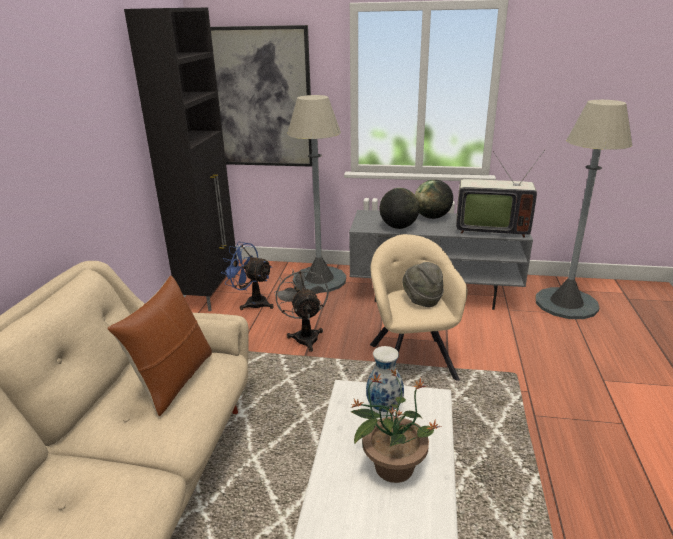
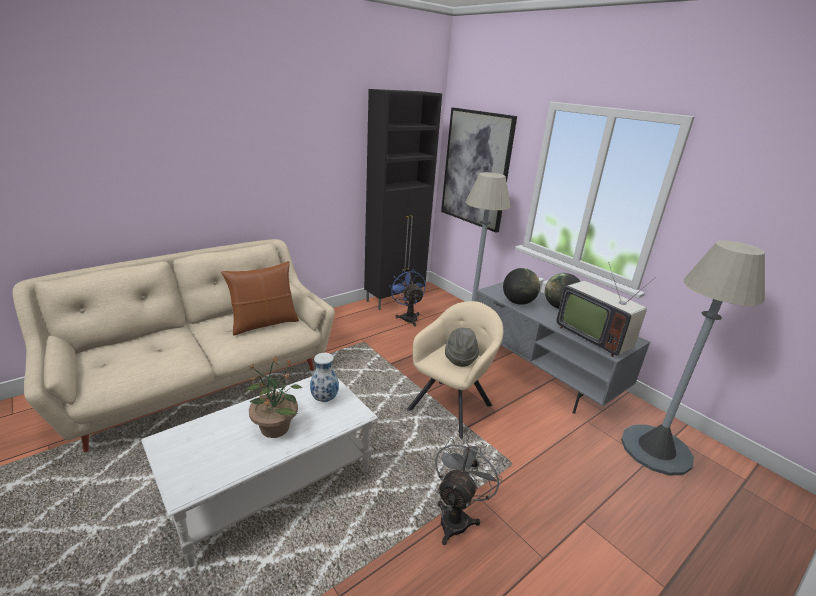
camera: 40 degrees right, 0 degrees up
grey fan [274,267,328,352] -> grey fan moved to [435,436,502,545]

